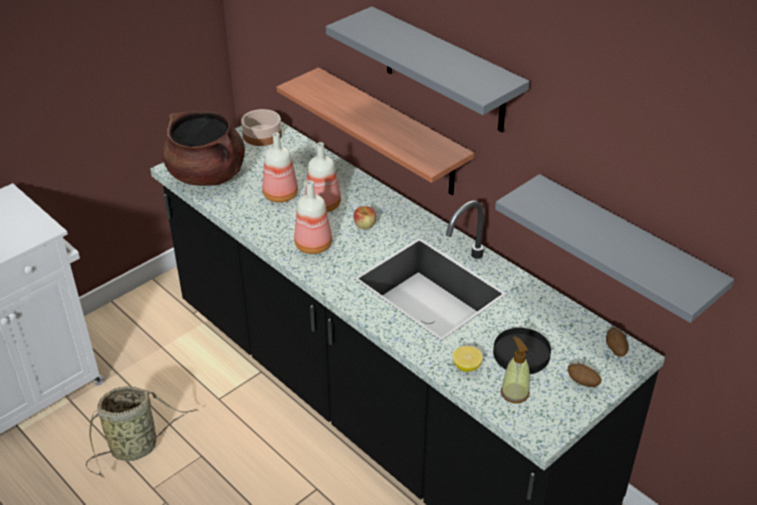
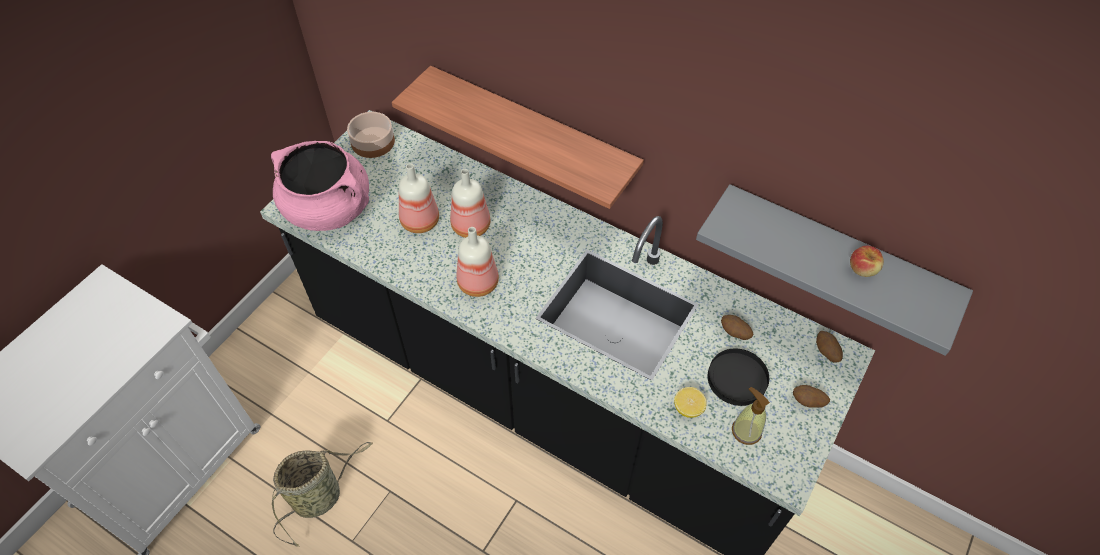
camera: 15 degrees left, 15 degrees up
brown cooking pot [162,111,245,186] -> pink cooking pot [271,141,369,231]
grey shelf [326,6,530,132] -> none
apple [354,206,376,229] -> apple moved to [850,246,884,277]
none -> potato [721,315,753,340]

